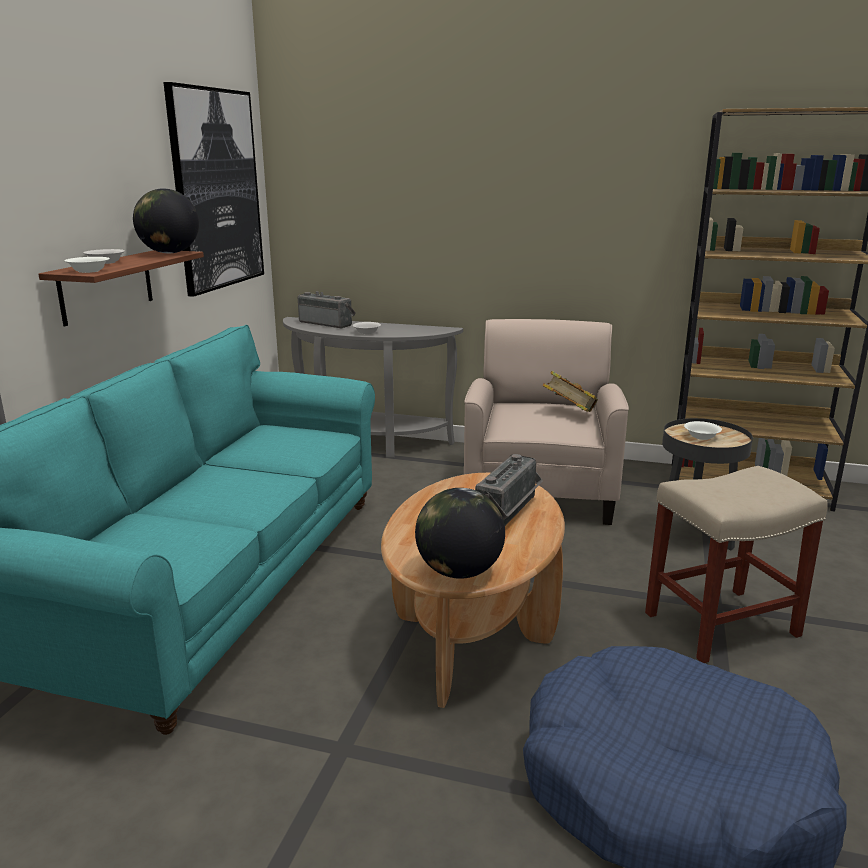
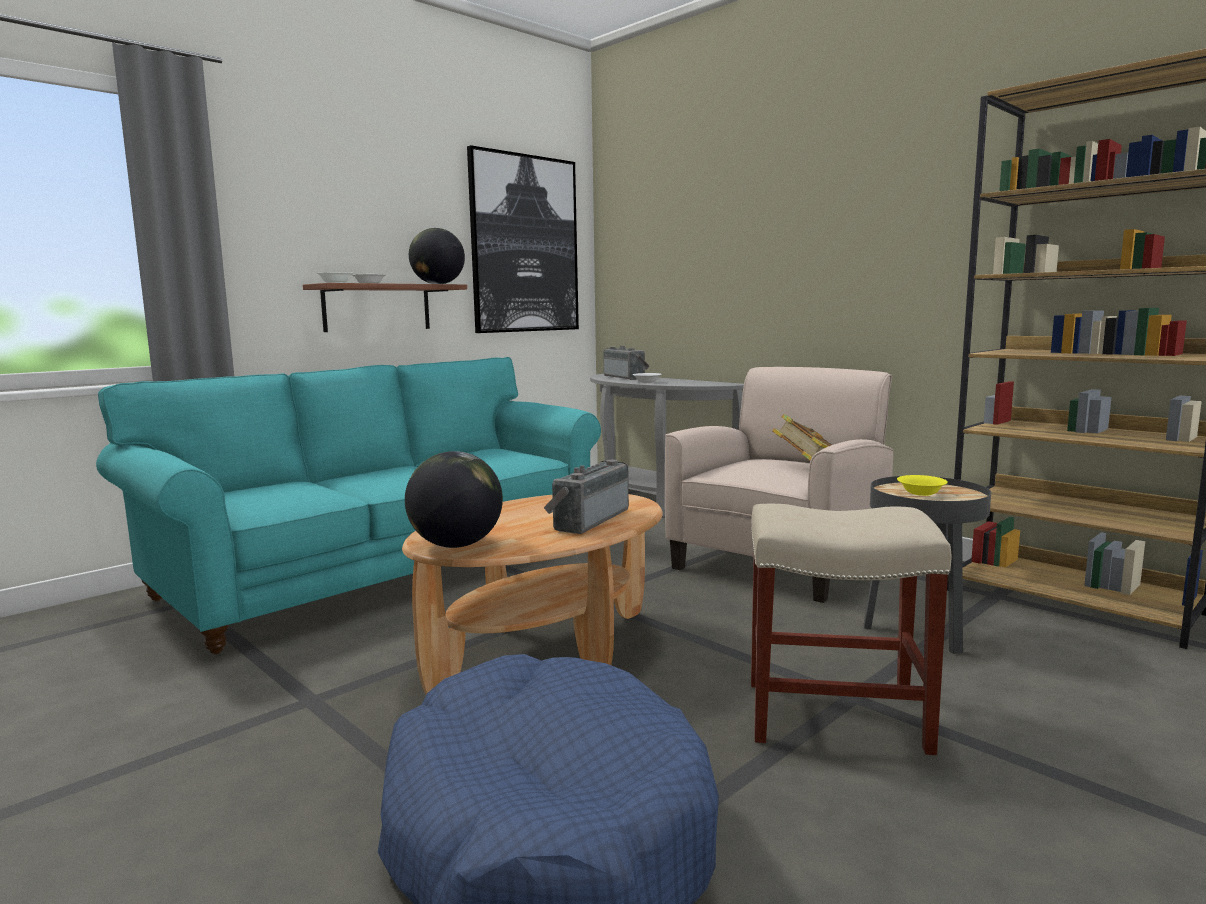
camera: 30 degrees right, 10 degrees down
radio [475,454,543,526] -> radio turned 150 degrees clockwise [544,460,629,534]
white bowl [684,421,722,440] -> yellow bowl [897,475,948,496]

